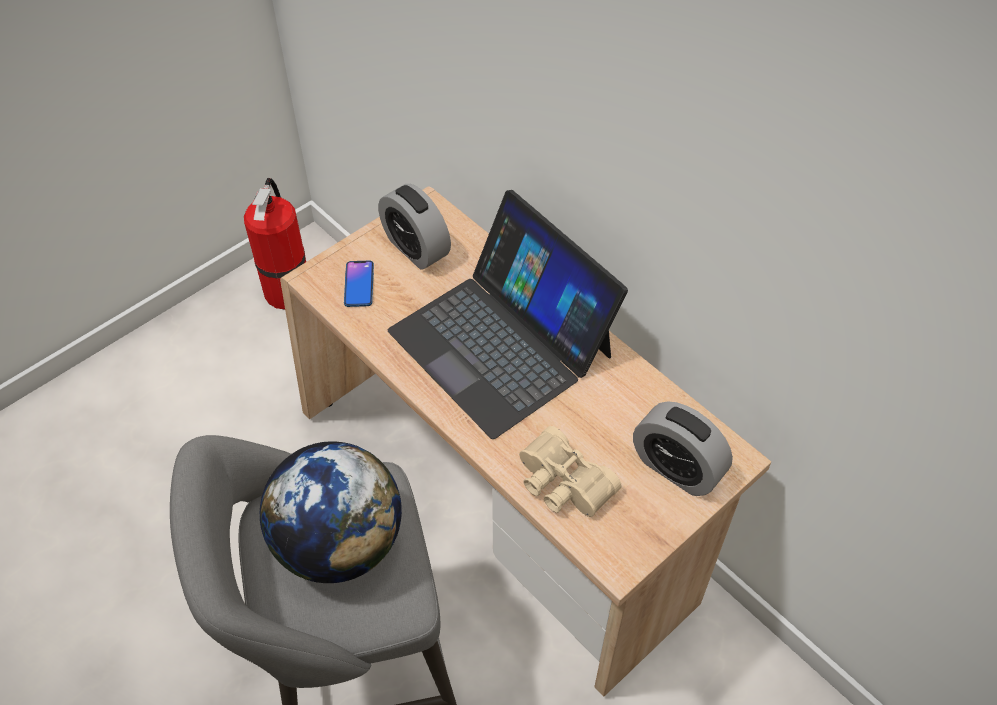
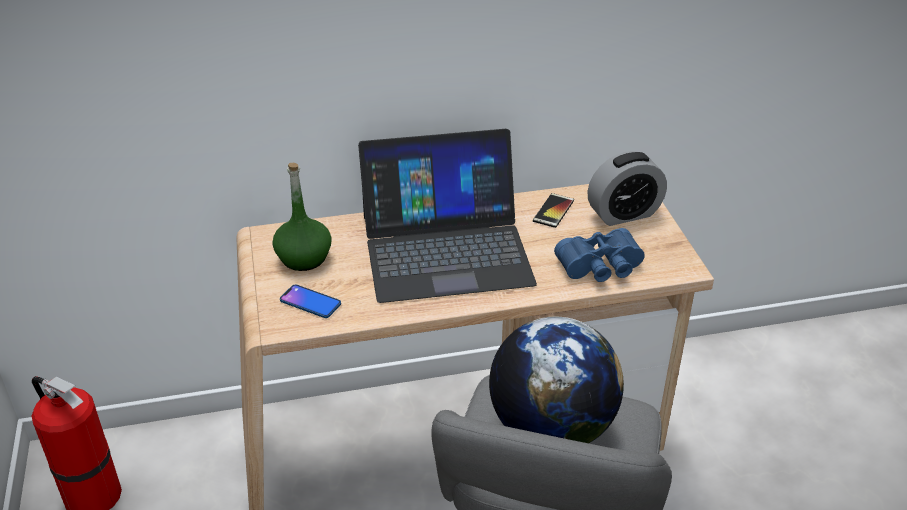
camera: 60 degrees left, 15 degrees down
alarm clock [378,184,451,270] -> green bottle [272,163,332,271]
beige binoculars [519,426,621,517] -> blue binoculars [554,228,645,282]
none -> phone [533,193,574,228]

